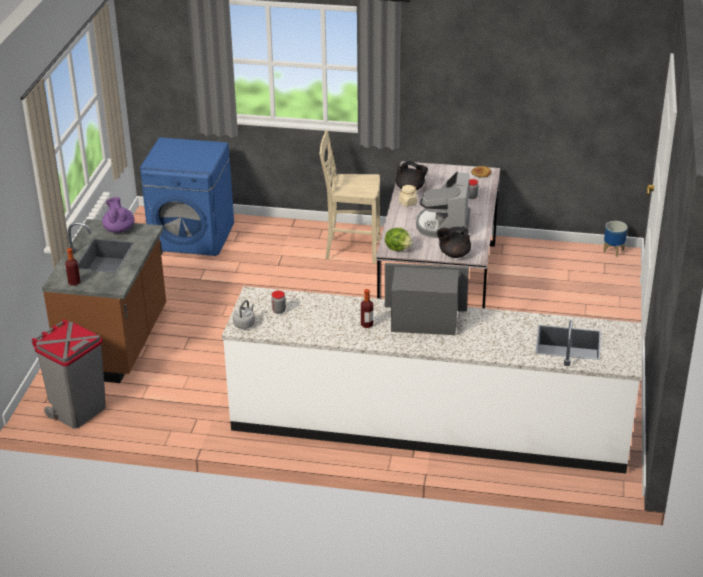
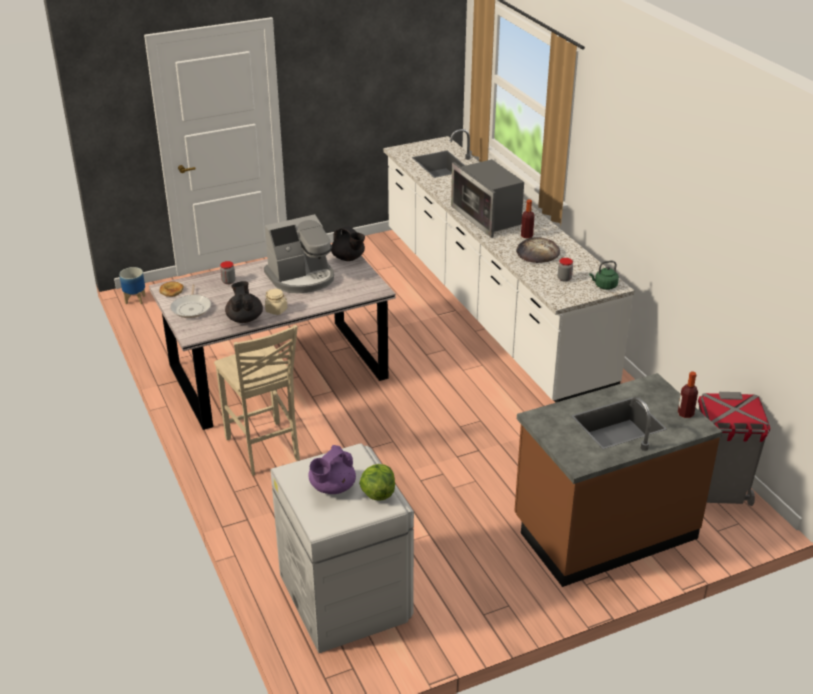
camera: 125 degrees left, 0 degrees up
purple teapot [102,197,135,233] -> purple teapot moved to [309,445,356,494]
blue washing machine [140,137,234,256] -> white washing machine [270,444,414,653]
grey kettle [233,300,255,329] -> green kettle [589,261,619,290]
lettuce [385,228,413,251] -> lettuce moved to [359,464,395,501]
none -> frying pan [170,284,211,318]
none -> bread [516,237,560,263]

